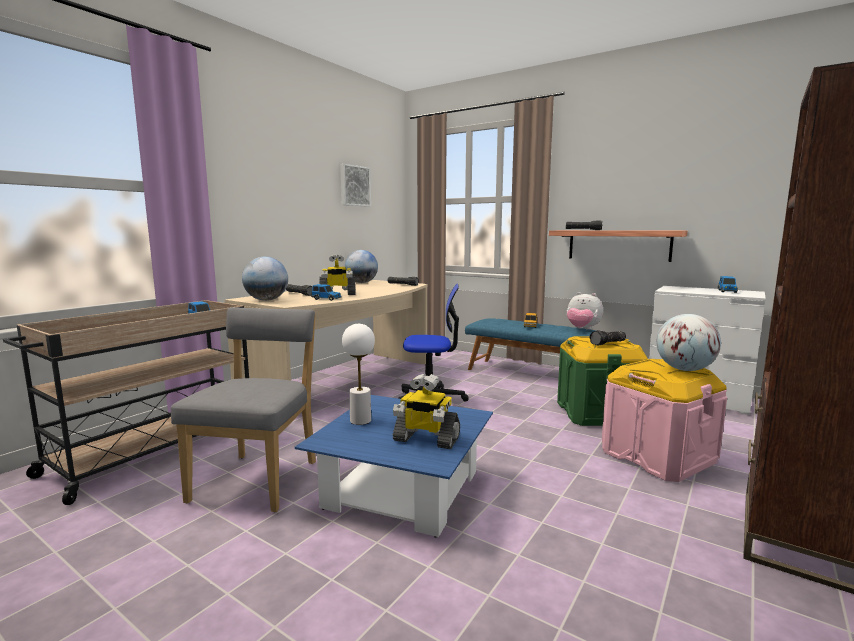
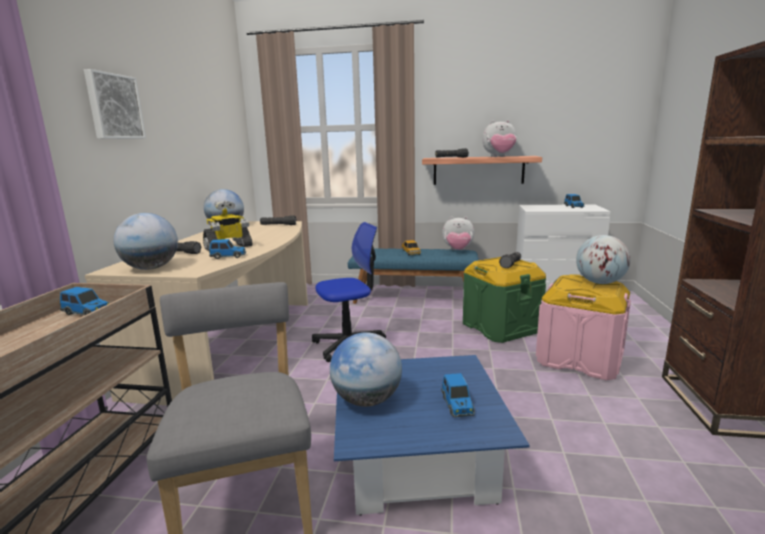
camera: 25 degrees left, 5 degrees up
picture [340,164,371,207] -> picture moved to [84,69,146,139]
white table lamp [342,324,375,425] -> globe [330,332,402,407]
toy robot [393,374,460,449] -> toy car [441,373,475,417]
none -> plush toy [482,120,517,157]

